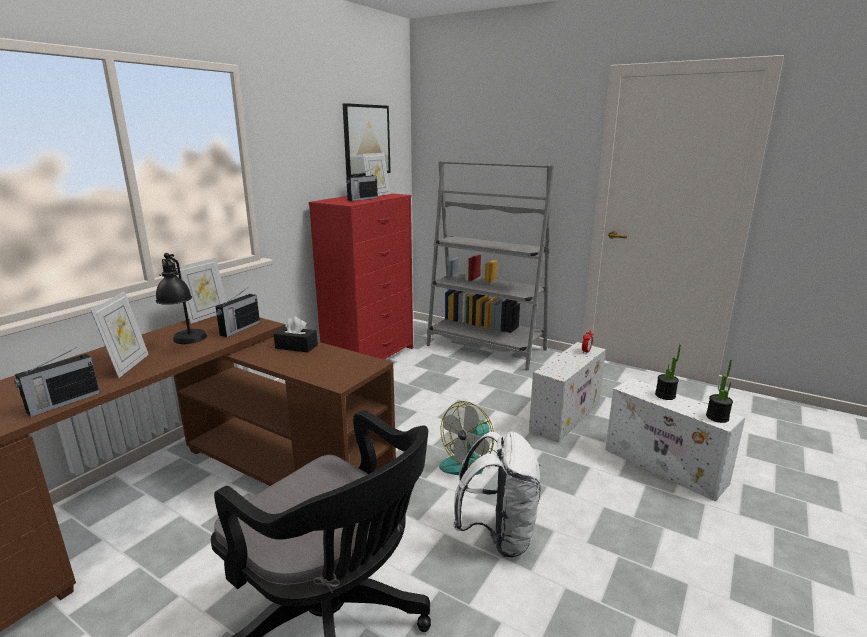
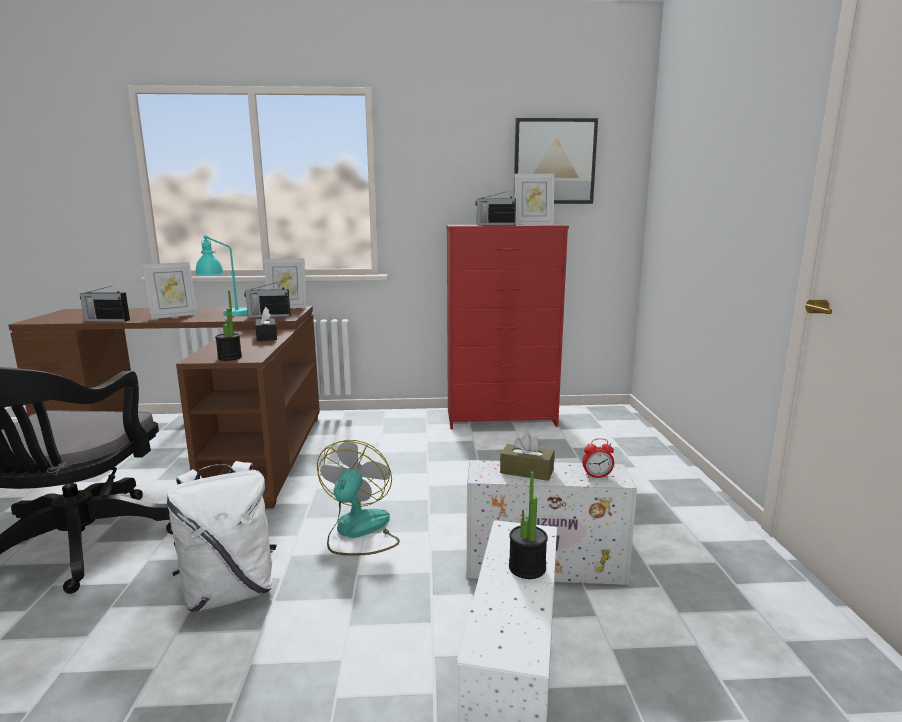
camera: 55 degrees right, 5 degrees down
black table lamp [156,253,207,344] -> turquoise table lamp [195,235,248,316]
grey bookcase [427,161,554,371] -> none
fan [439,401,497,475] -> fan turned 90 degrees clockwise [317,440,400,556]
potted plant [706,360,733,423] -> potted plant moved to [215,291,242,361]
none -> brown tissue box [500,433,555,481]

